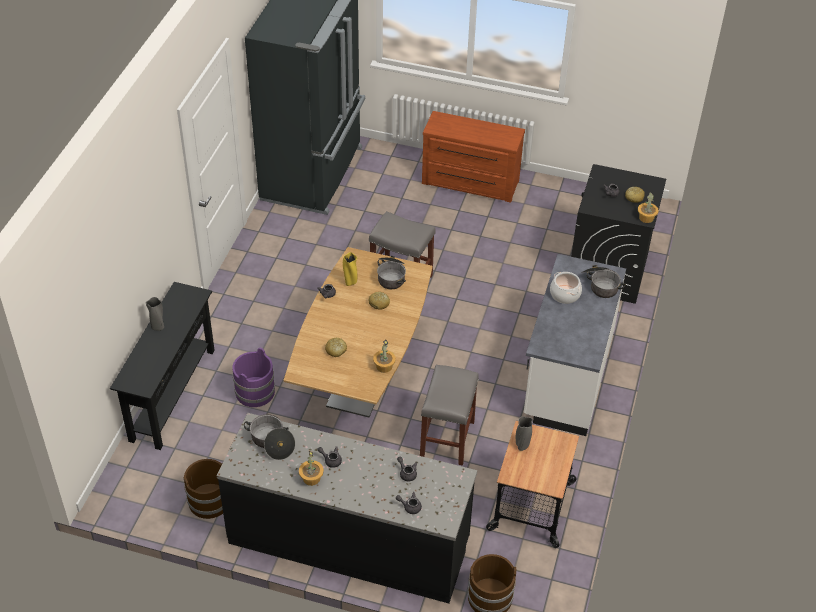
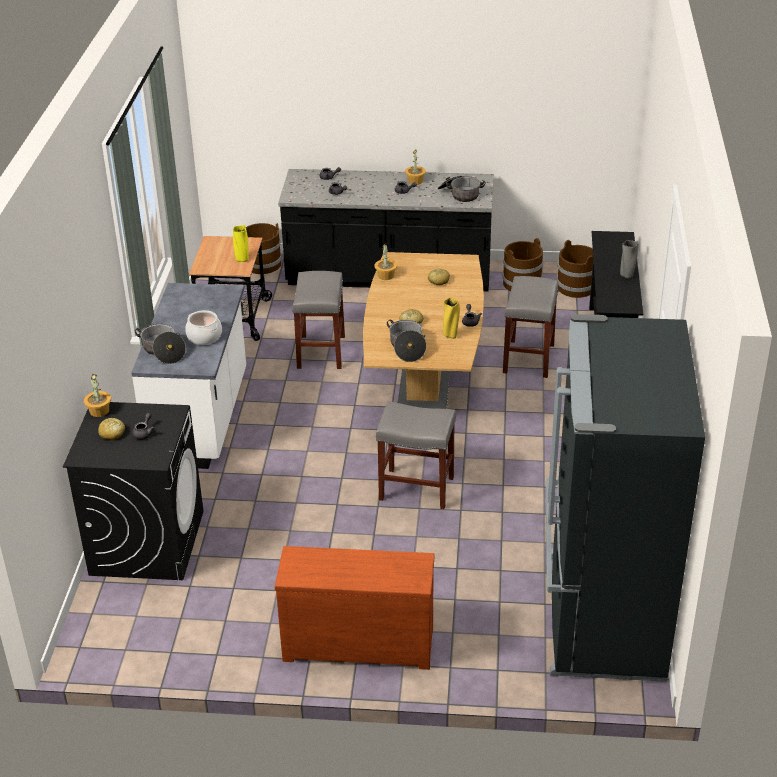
camera: 170 degrees right, 10 degrees down
purple bucket [233,348,275,407] -> grey stool [503,276,559,378]
grey vase [516,416,533,451] -> yellow vase [233,225,249,262]
none -> brown bucket [557,240,593,298]

